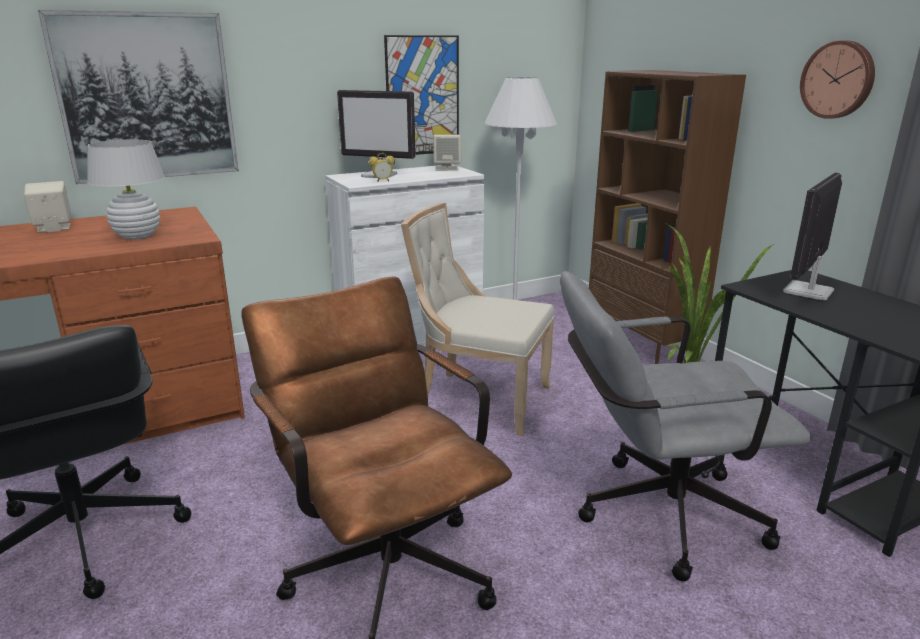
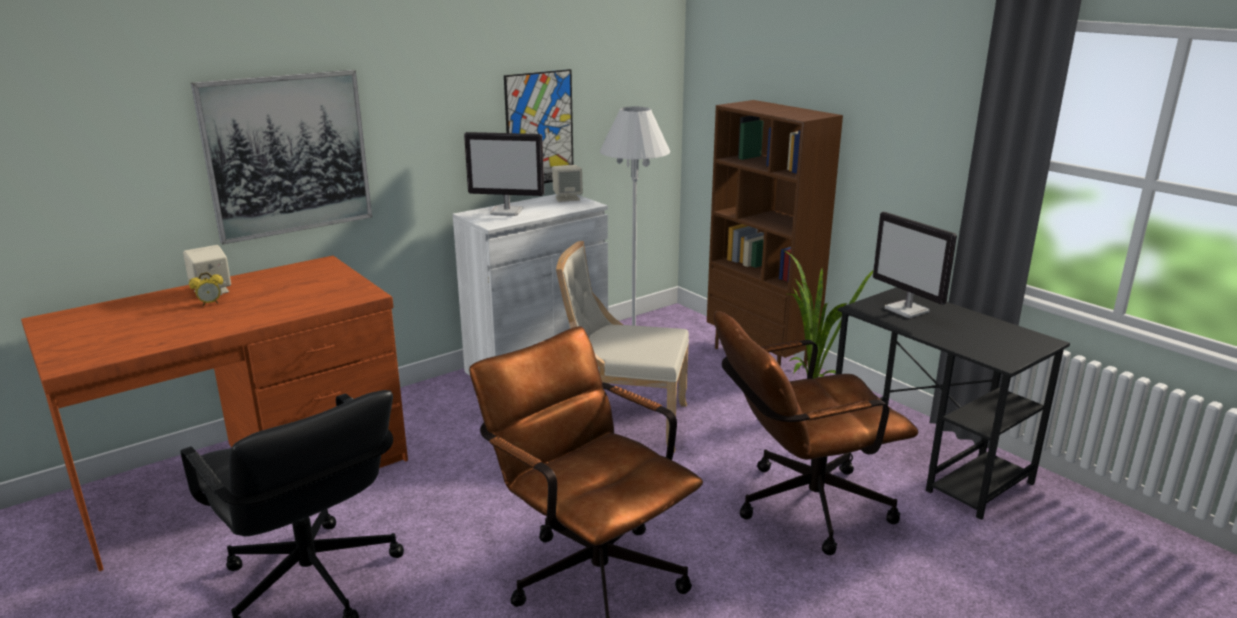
camera: 10 degrees left, 0 degrees up
white table lamp [87,139,165,239] -> none
alarm clock [369,153,395,182] -> alarm clock moved to [189,272,223,306]
grey office chair [560,271,811,582] -> brown office chair [714,311,918,555]
monitor [783,173,842,300] -> monitor turned 60 degrees counterclockwise [873,212,957,318]
wall clock [800,41,875,119] -> none

